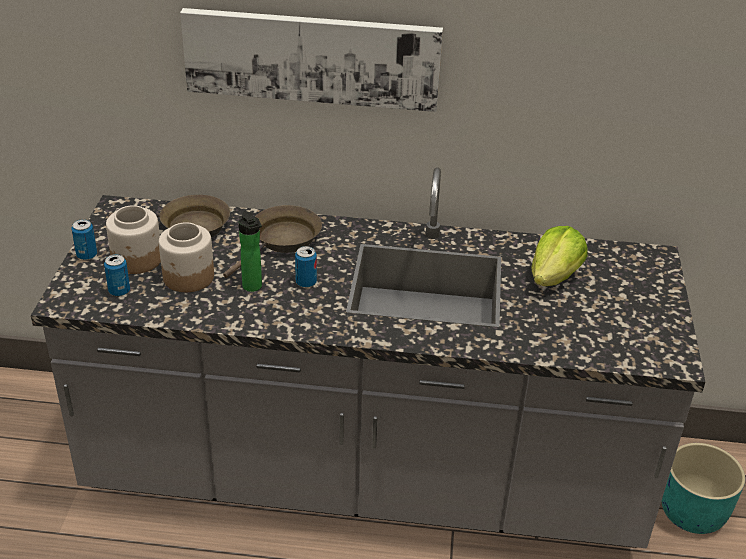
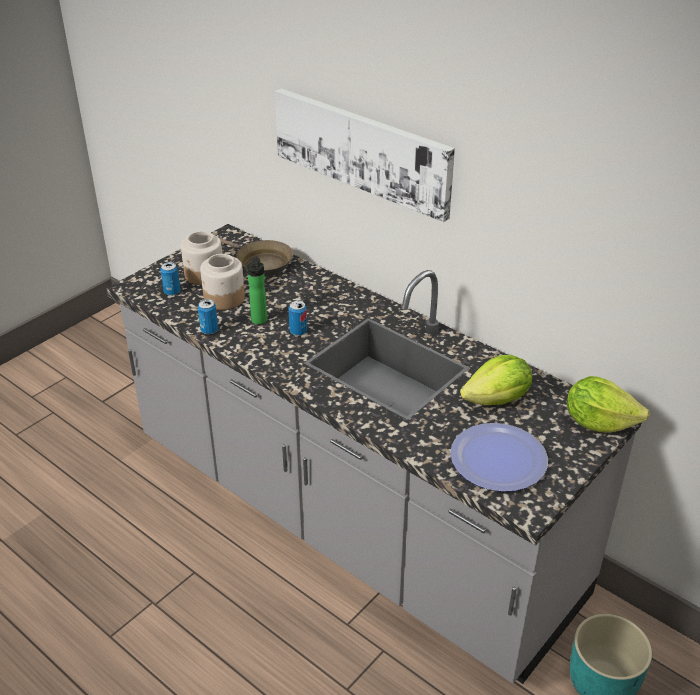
camera: 35 degrees right, 0 degrees up
can [72,219,97,260] -> can moved to [198,299,218,334]
brown frying pan [223,205,322,278] -> none
none -> plate [450,423,548,492]
none -> lettuce [567,376,650,432]

